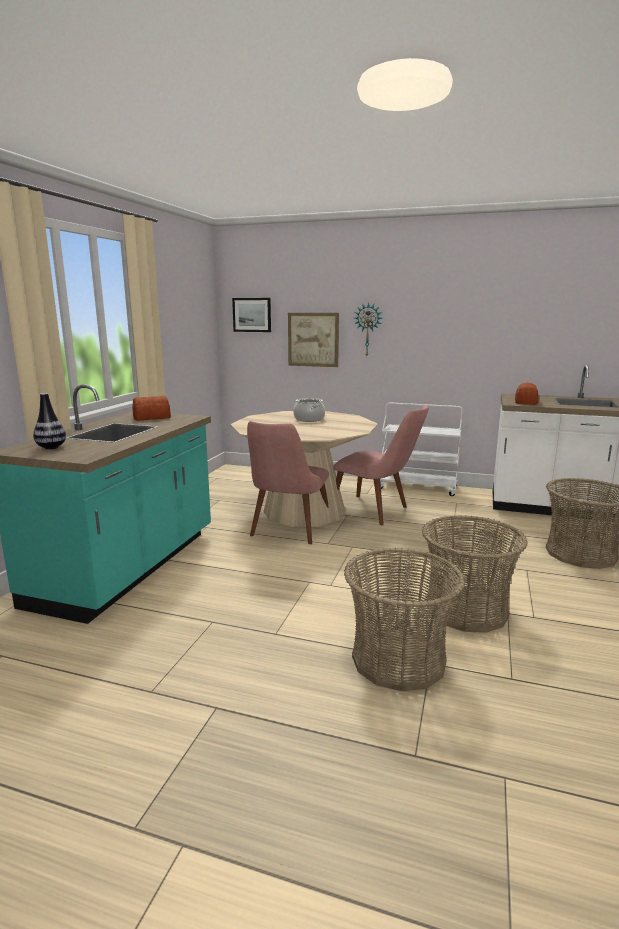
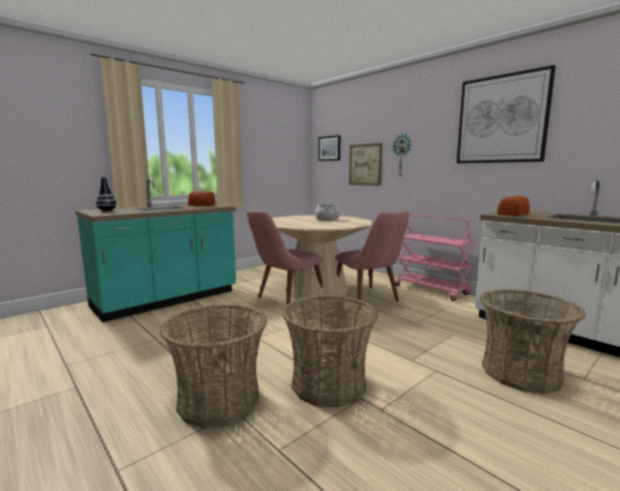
camera: 30 degrees right, 5 degrees down
white cart [380,402,463,496] -> pink cart [395,214,473,301]
none -> picture [457,65,556,163]

